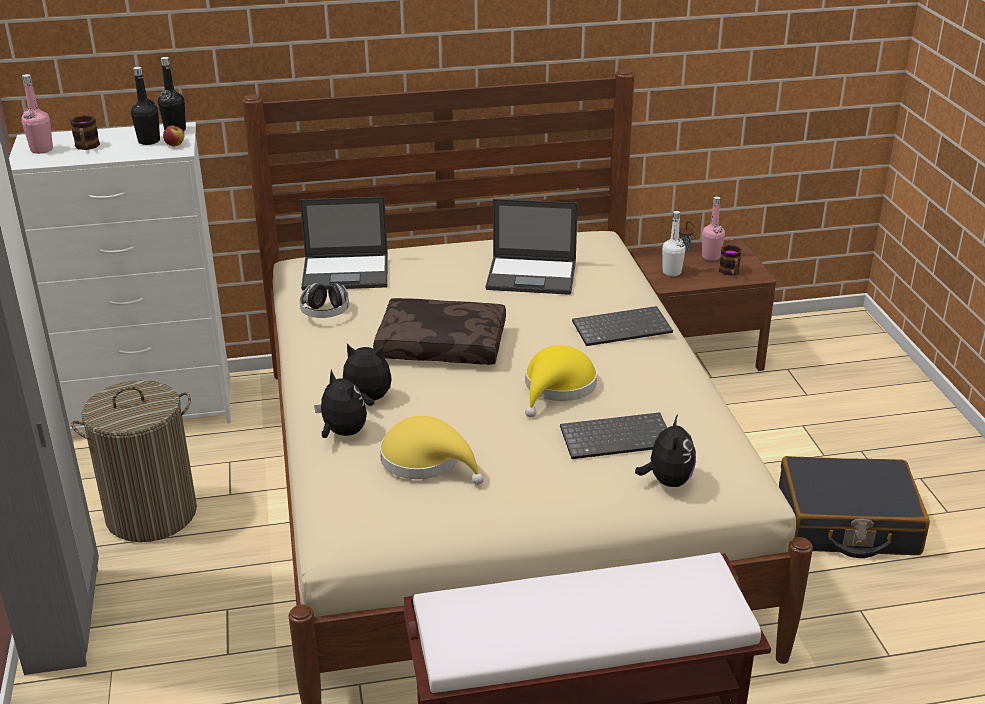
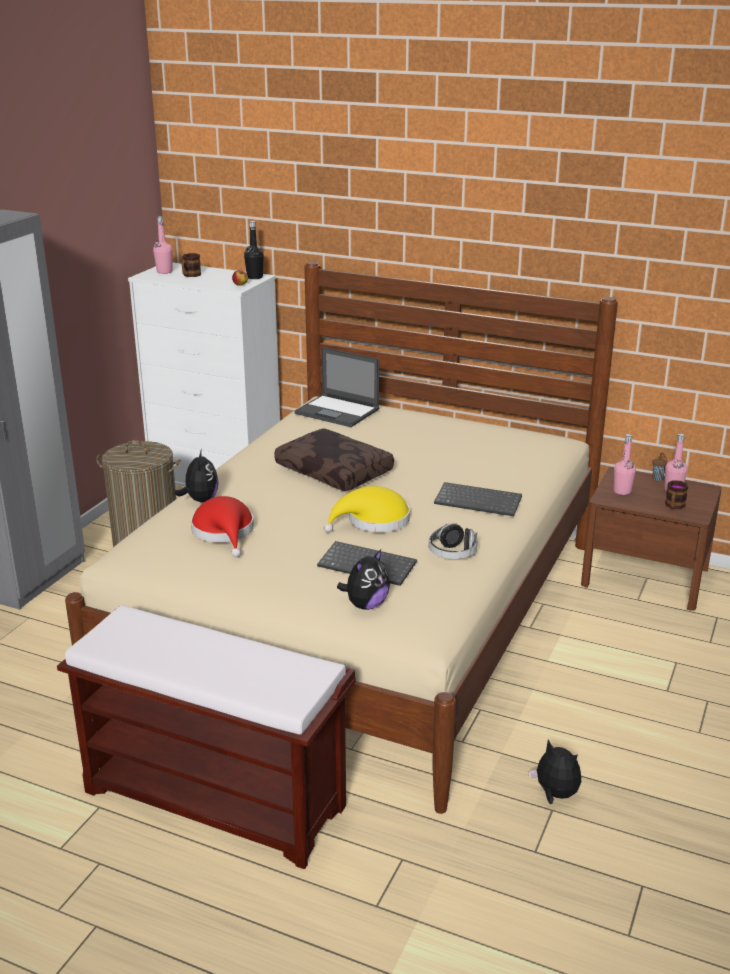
camera: 35 degrees right, 5 degrees down
black bottle [131,66,160,145] -> none
headphones [300,283,349,318] -> headphones moved to [429,523,478,559]
plush toy [343,344,391,406] -> plush toy moved to [529,739,581,804]
yellow hat [380,416,484,485] -> red hat [191,496,254,557]
laptop [485,199,578,295] -> none
white bottle [662,211,686,276] -> pink bottle [613,434,636,495]
black suitcase [779,456,930,558] -> none

